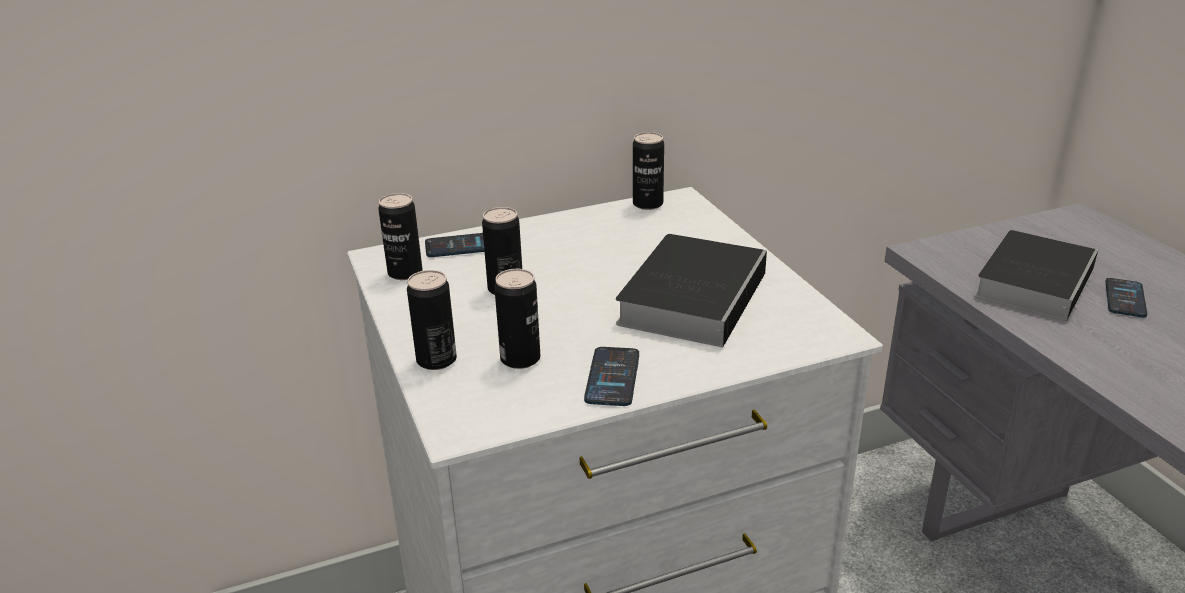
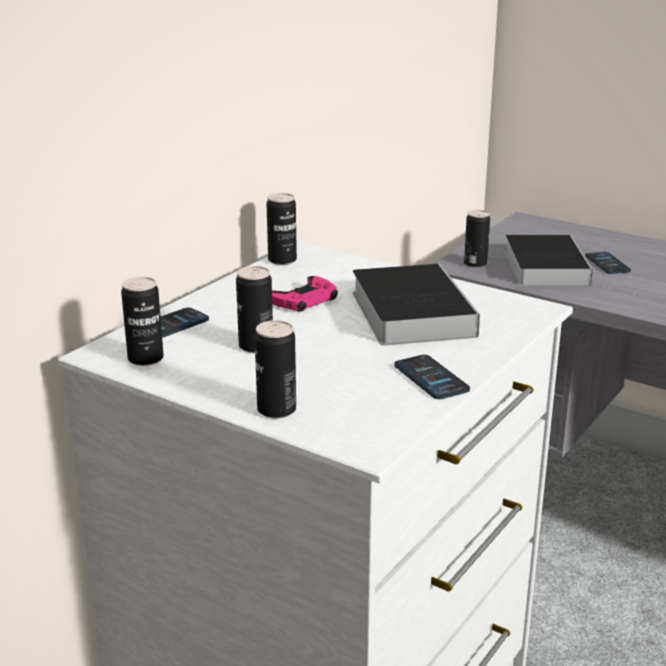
camera: 35 degrees left, 5 degrees down
can [494,269,540,369] -> can moved to [464,210,490,268]
none -> pink game controller [272,276,338,312]

